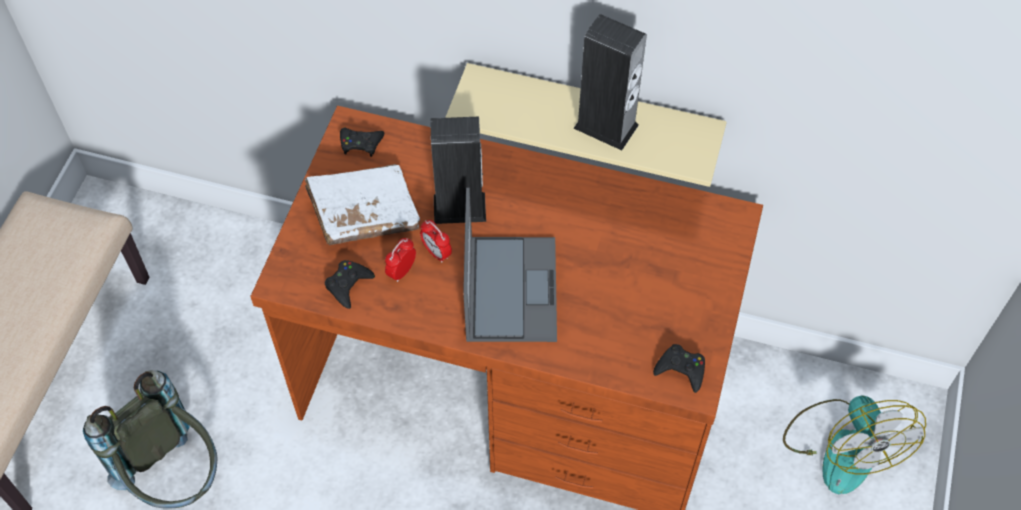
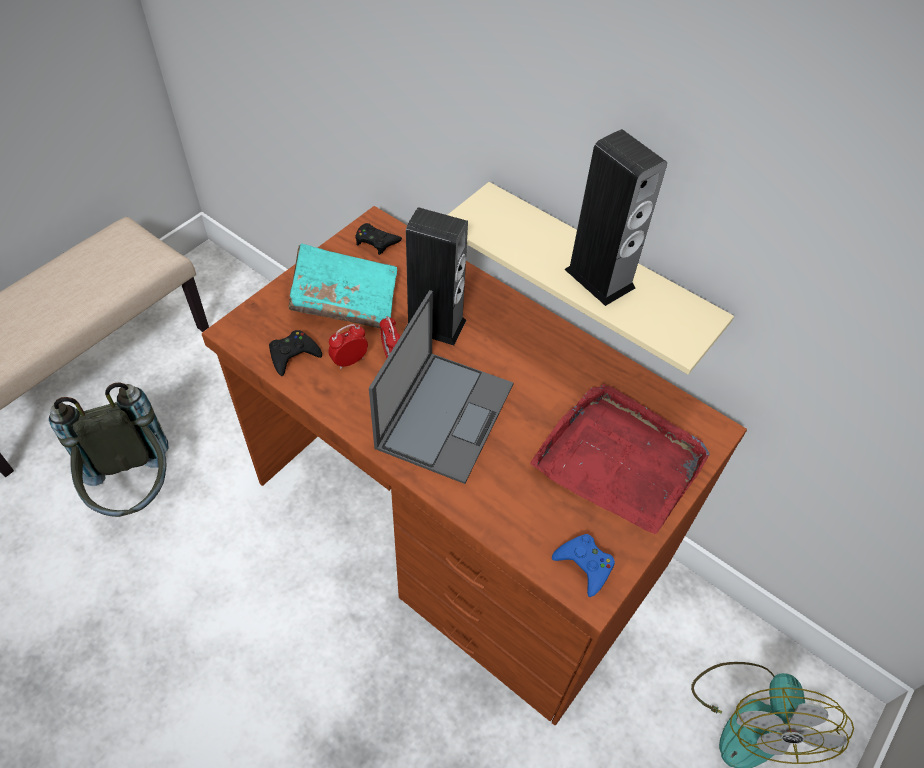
camera: 20 degrees right, 5 degrees down
white book [305,164,420,245] -> turquoise book [289,243,397,329]
black game controller [653,344,705,393] -> blue game controller [552,534,615,597]
none -> red tray [531,384,710,534]

